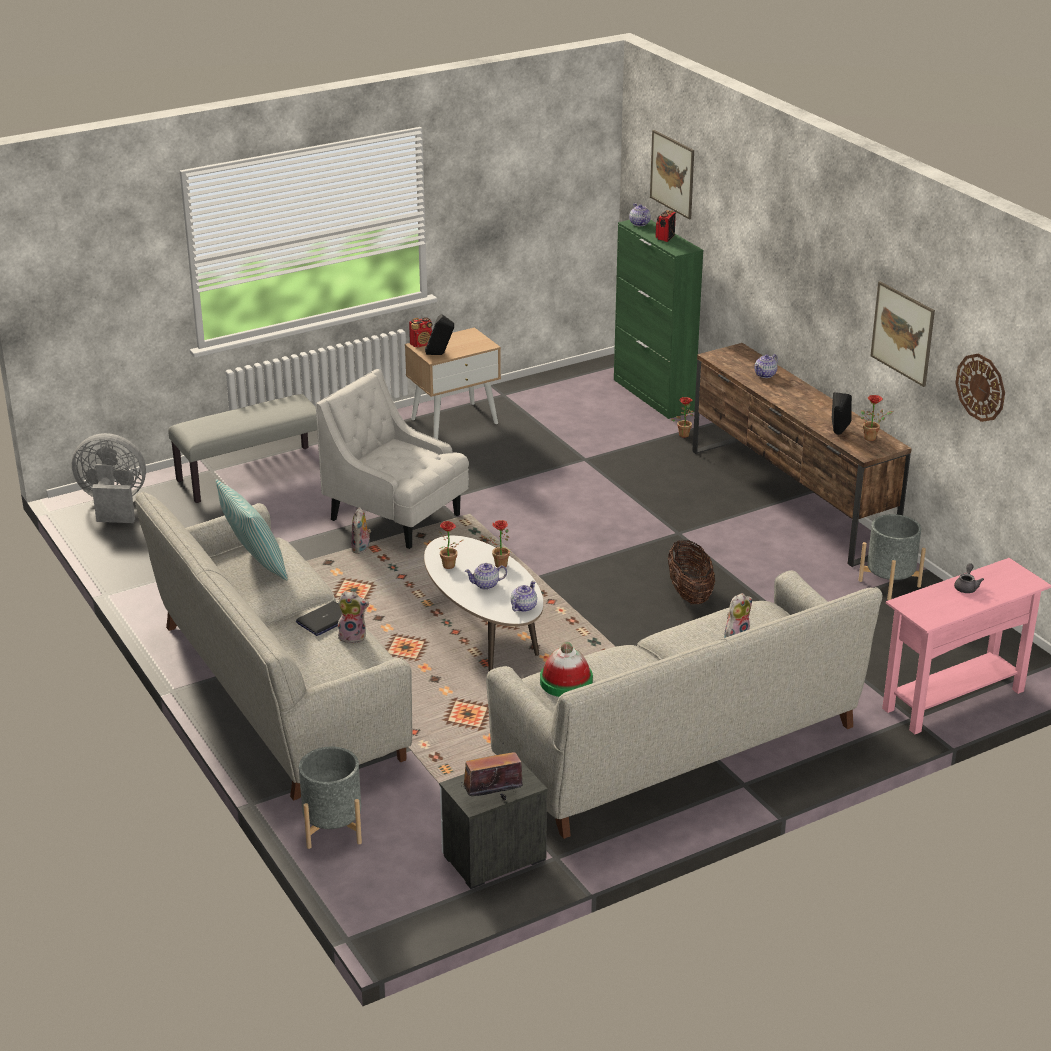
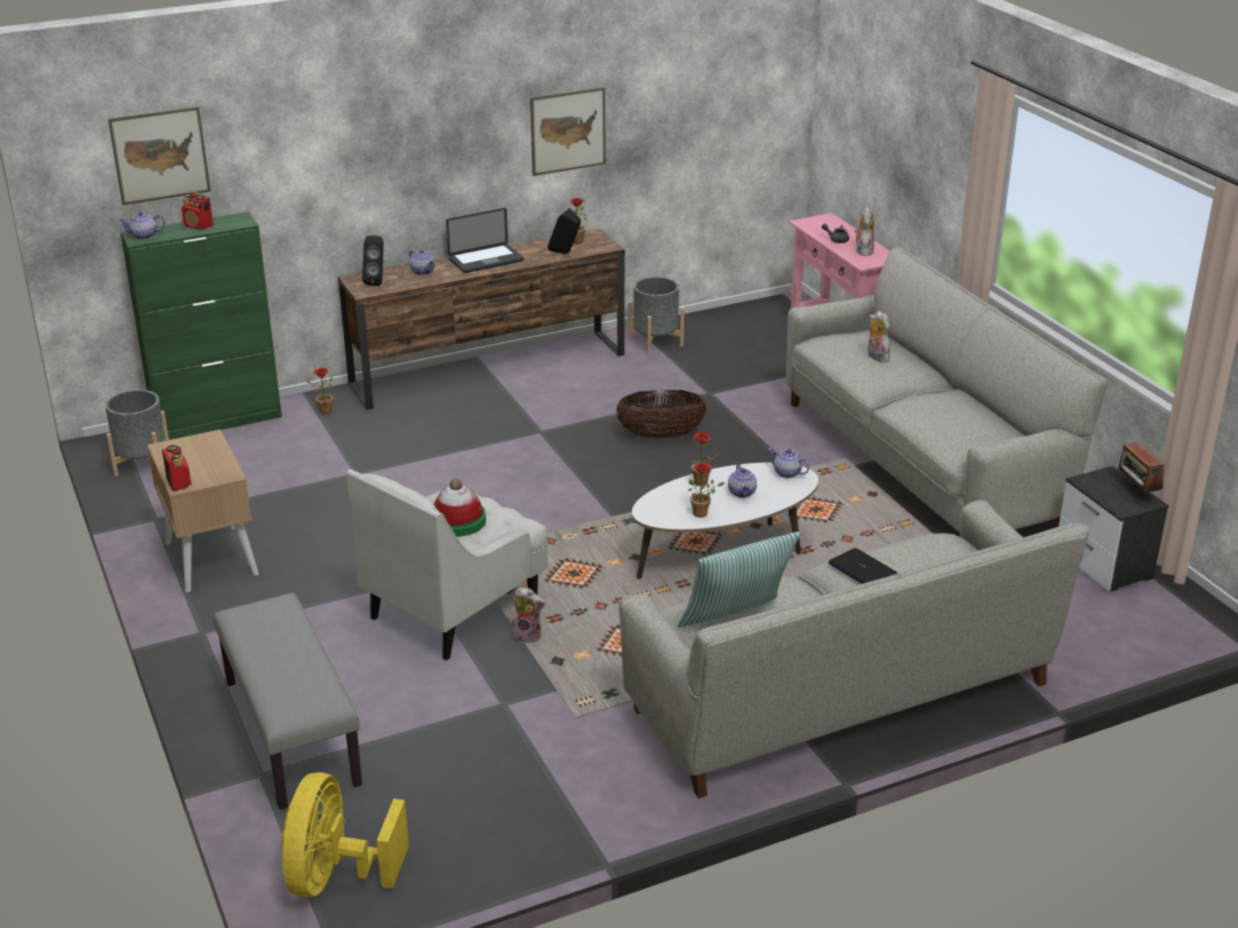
camera: 85 degrees left, 0 degrees up
grey fan [72,433,146,523] -> yellow fan [281,772,409,897]
grey planter [299,747,362,849] -> grey planter moved to [105,390,169,477]
plush toy [336,591,369,643] -> plush toy moved to [854,207,874,256]
black speaker [425,314,454,355] -> black speaker moved to [362,235,383,286]
hat [540,642,593,697] -> hat moved to [434,478,486,537]
wall clock [955,354,1005,422] -> none
none -> laptop [446,208,524,273]

